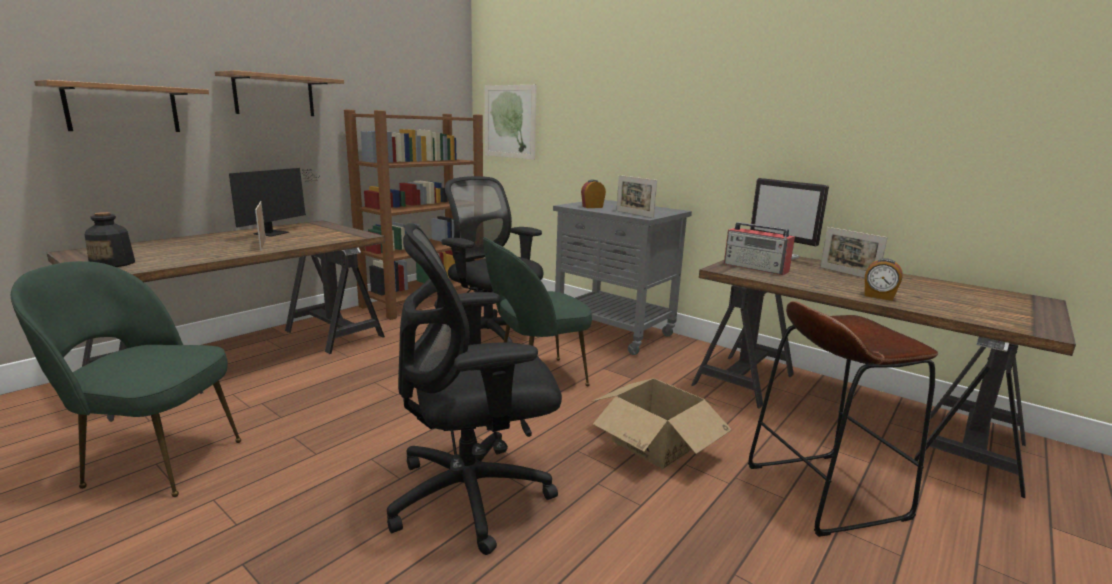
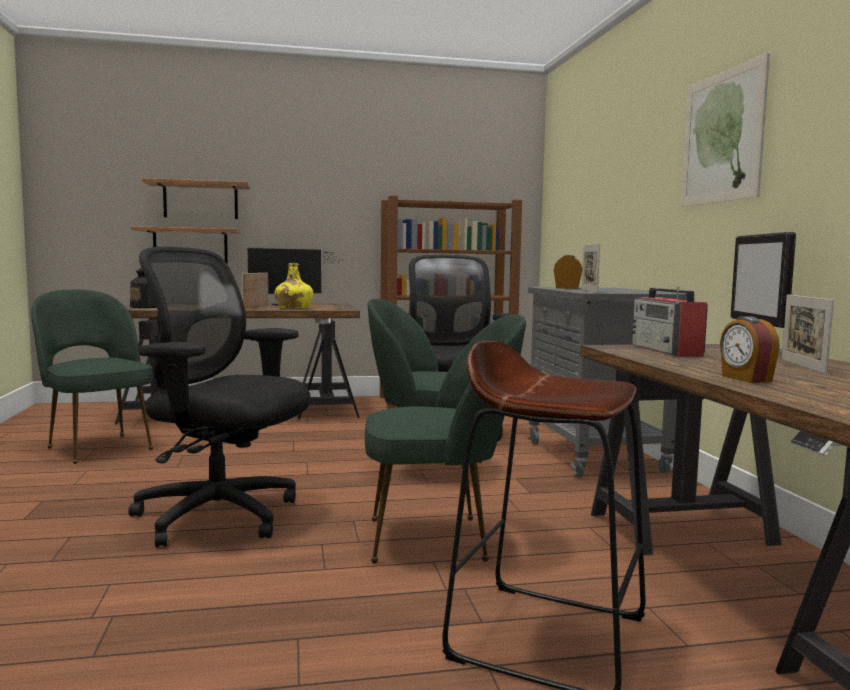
camera: 40 degrees right, 10 degrees down
shelf [215,70,344,116] -> shelf moved to [131,226,240,263]
picture [485,85,536,160] -> picture moved to [681,53,770,207]
cardboard box [591,378,732,469] -> green chair [365,315,526,563]
none -> yellow bottle [274,263,313,309]

